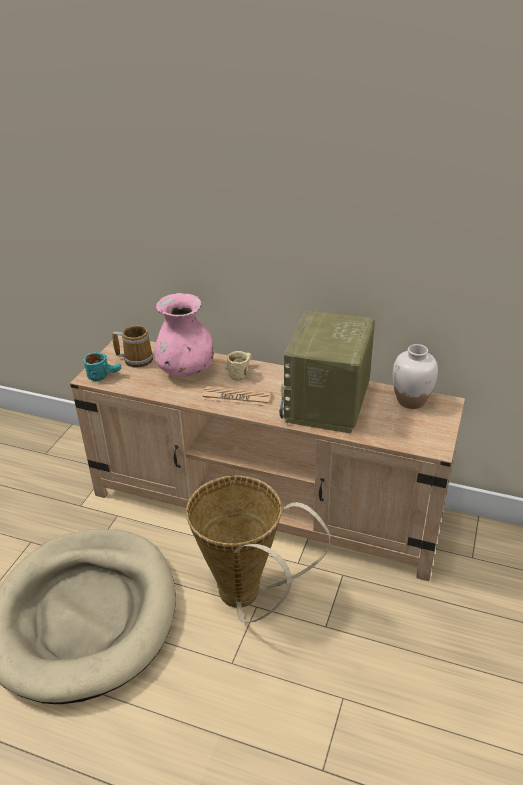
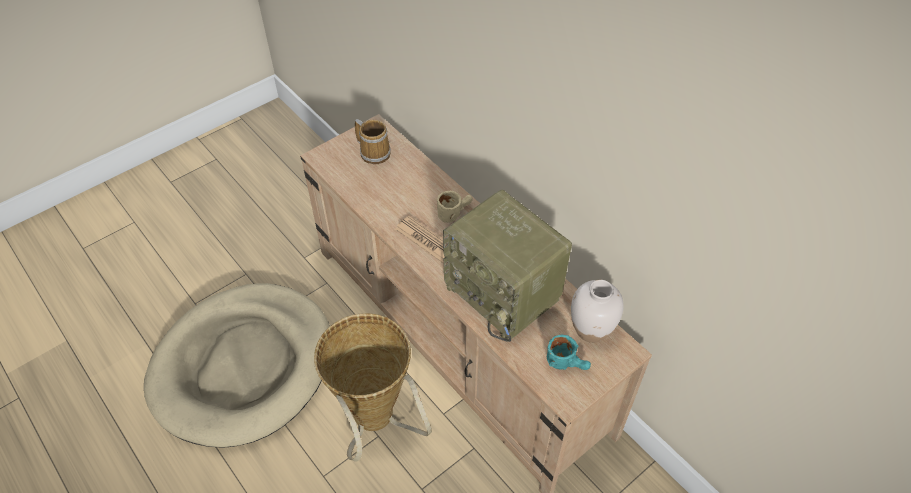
camera: 30 degrees right, 15 degrees up
turquoise mug [83,352,121,381] -> turquoise mug moved to [547,334,591,370]
pink vase [154,293,214,376] -> none
radio [279,310,375,434] -> radio turned 90 degrees counterclockwise [443,190,572,342]

